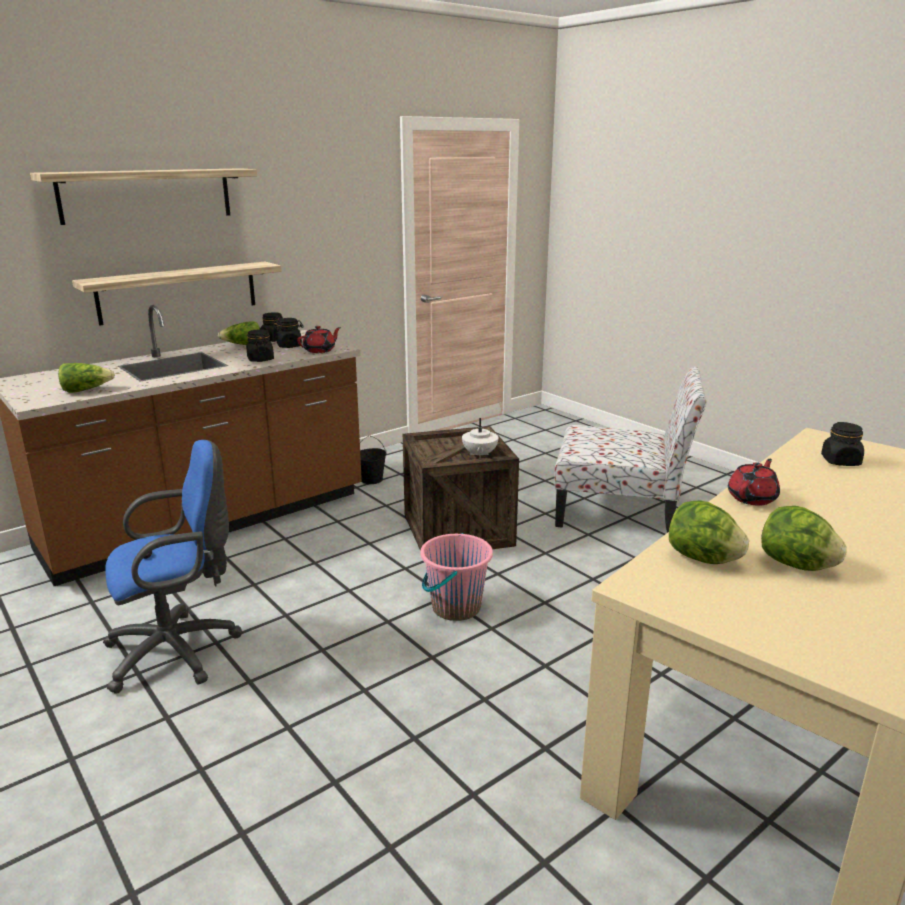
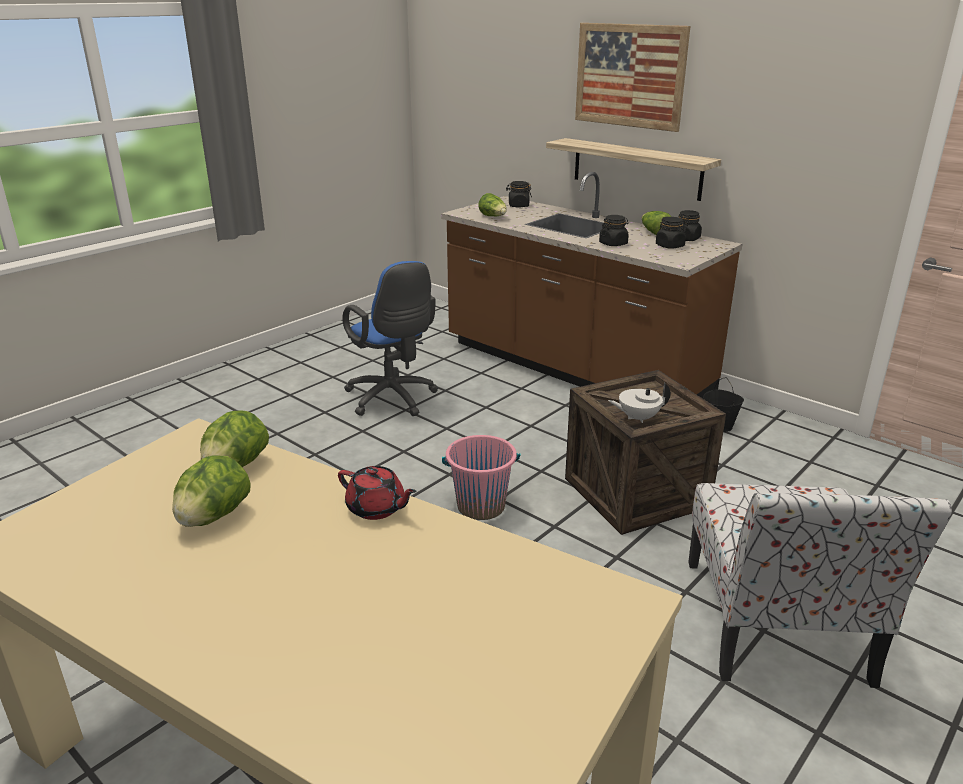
camera: 80 degrees right, 5 degrees up
shelf [30,168,257,225] -> picture [575,23,690,132]
red teapot [297,326,341,353] -> none
black jar [821,422,864,466] -> black jar moved to [506,181,532,208]

